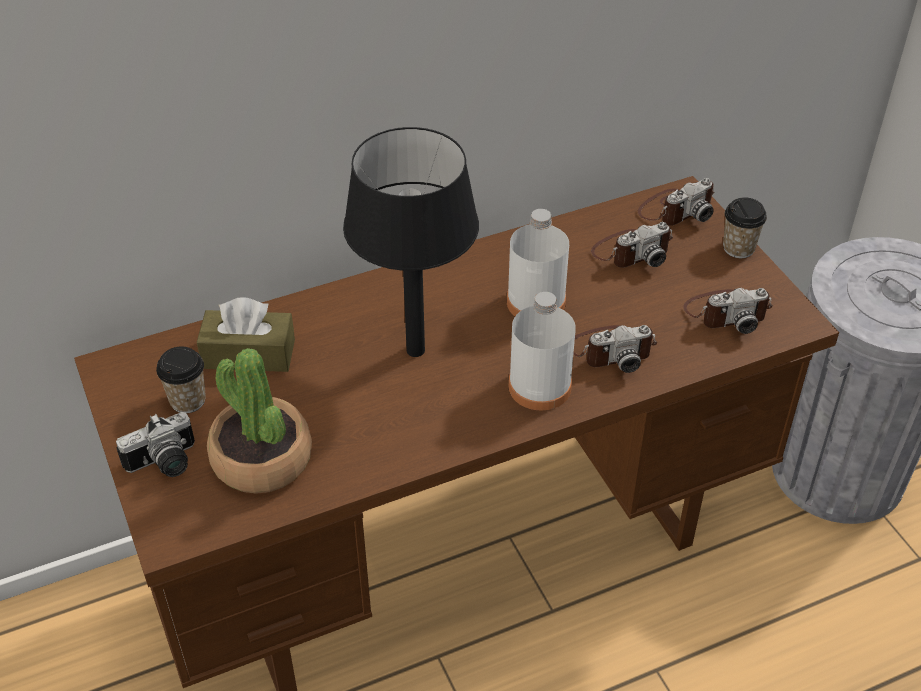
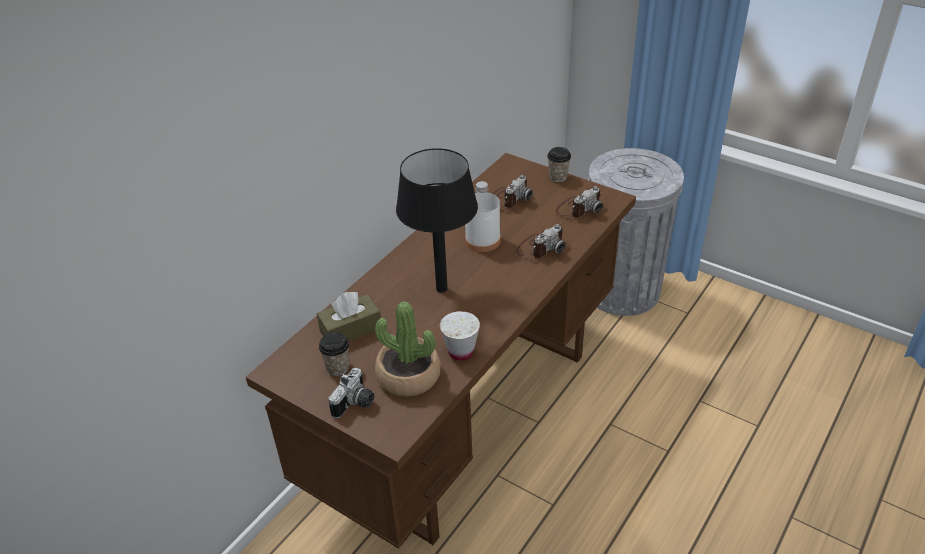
camera: 30 degrees left, 5 degrees down
white bottle [508,292,576,411] -> none
camera [638,178,714,226] -> none
none -> white cup [440,311,480,361]

